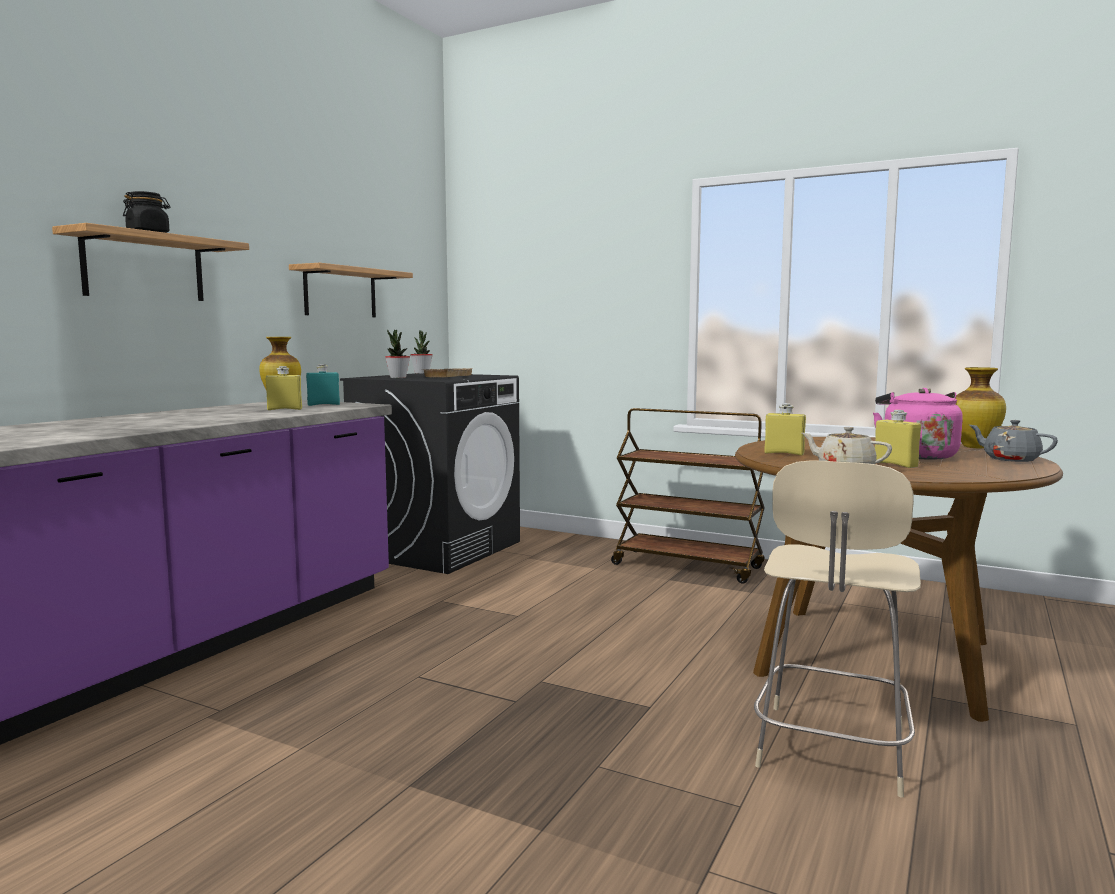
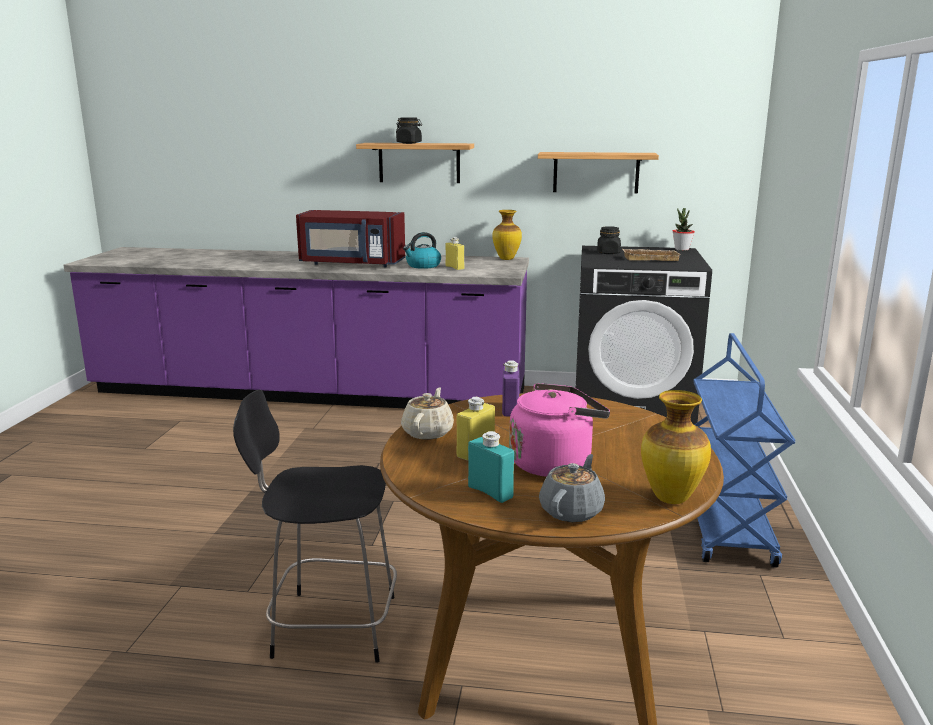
camera: 70 degrees right, 10 degrees up
turquoise bottle [306,364,340,406] -> turquoise bottle moved to [468,431,514,503]
potted plant [385,330,410,378] -> black jar [597,226,621,254]
brown cart [611,408,765,584] -> blue cart [693,333,795,567]
beige chair [754,460,921,797] -> black chair [233,390,397,663]
yellow bottle [764,403,806,455] -> purple bottle [502,360,519,416]
none -> red microwave [296,210,405,267]
none -> kettle [403,232,441,269]

